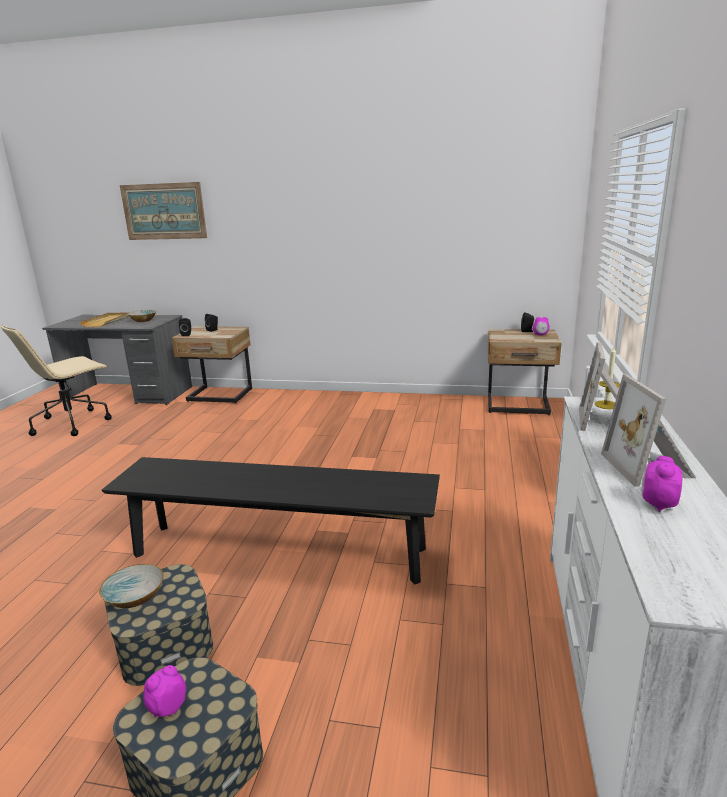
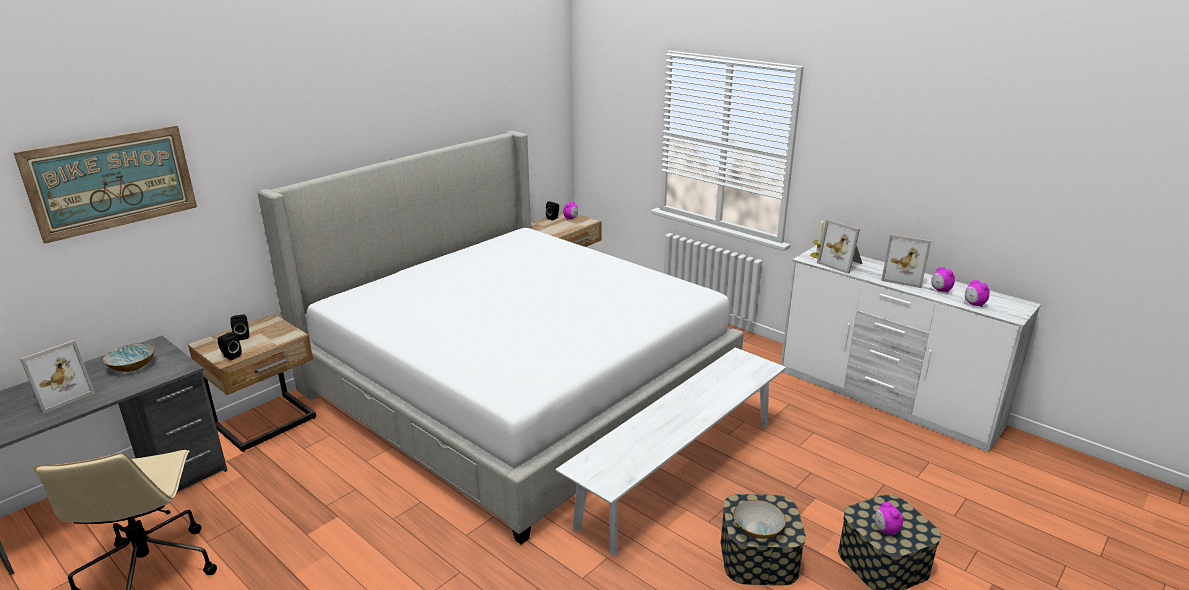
camera: 60 degrees left, 5 degrees up
beige tray [79,312,129,327] -> picture frame [20,340,95,414]
black bench [102,457,440,584] -> white bench [555,347,786,556]
none -> bed [258,131,744,545]
none -> alarm clock [965,280,990,307]

